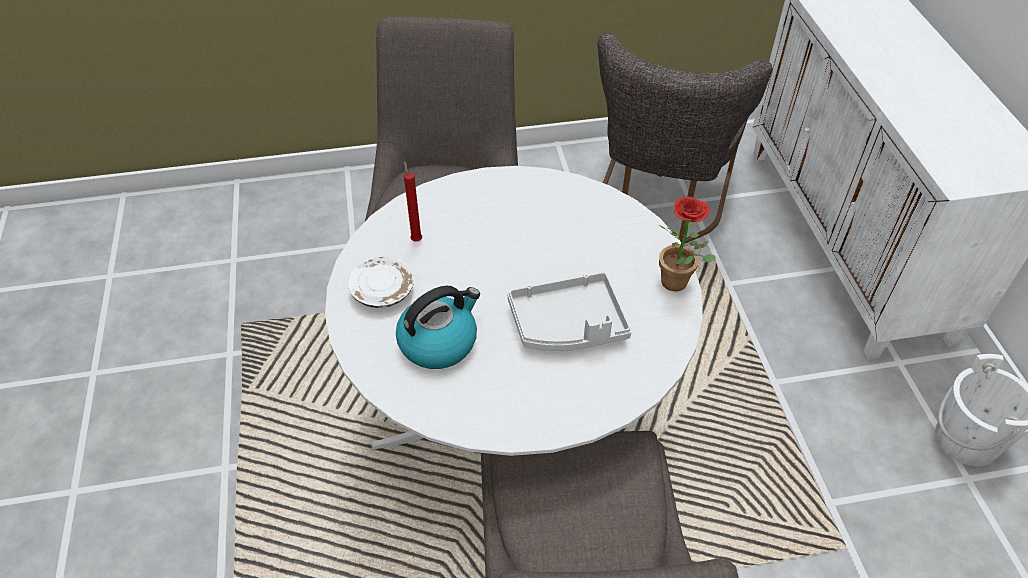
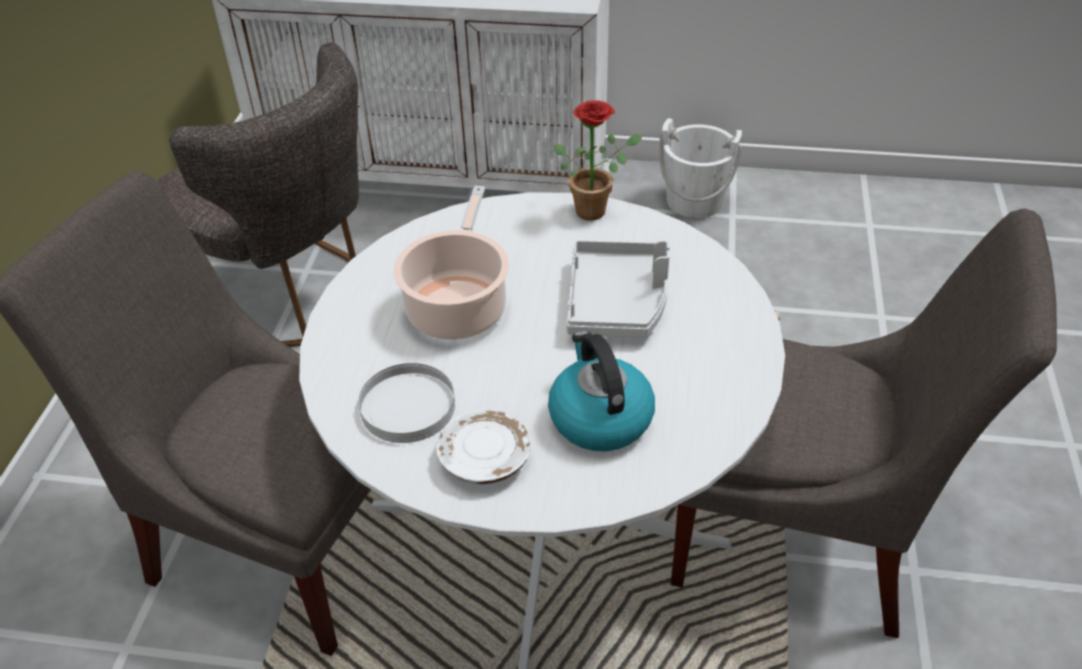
camera: 70 degrees left, 5 degrees down
red candle [404,161,422,241] -> white plate [359,363,455,443]
none -> cooking pot [394,186,509,340]

